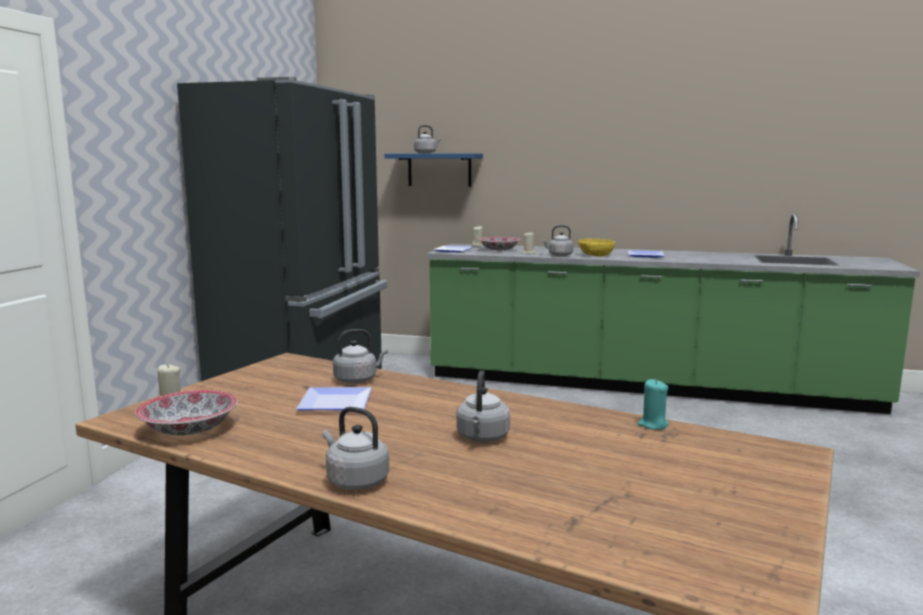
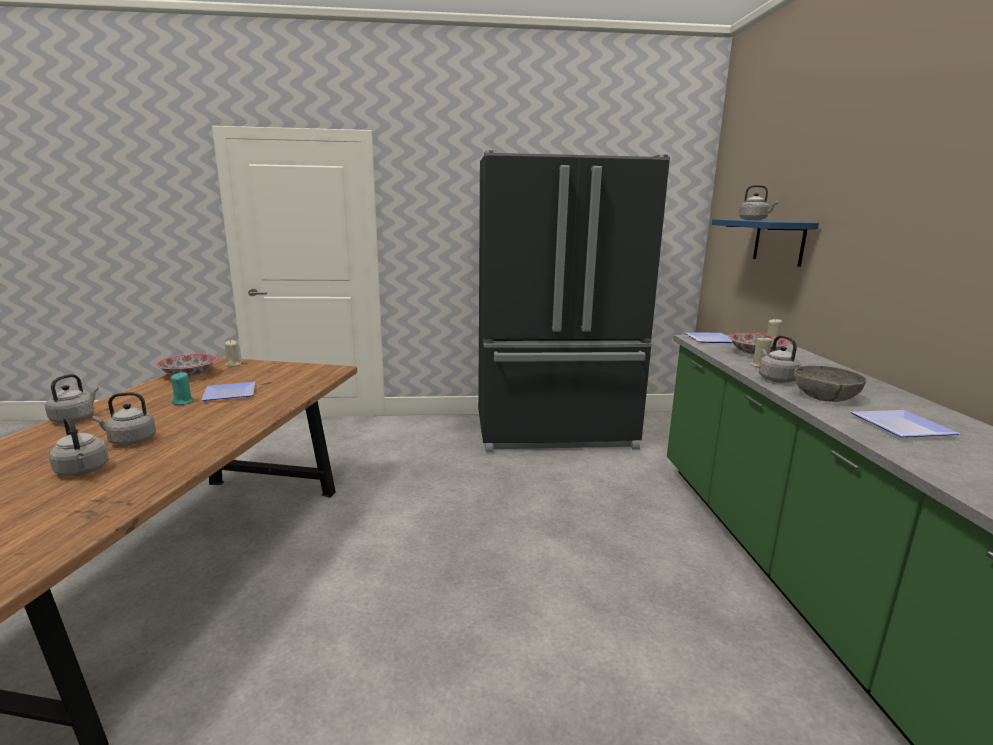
camera: 70 degrees right, 5 degrees up
grey kettle [333,329,388,383] -> grey kettle moved to [49,416,109,476]
yellow bowl [578,239,615,257] -> grey bowl [794,366,867,402]
turquoise candle [637,379,669,430] -> turquoise candle moved to [171,372,194,405]

